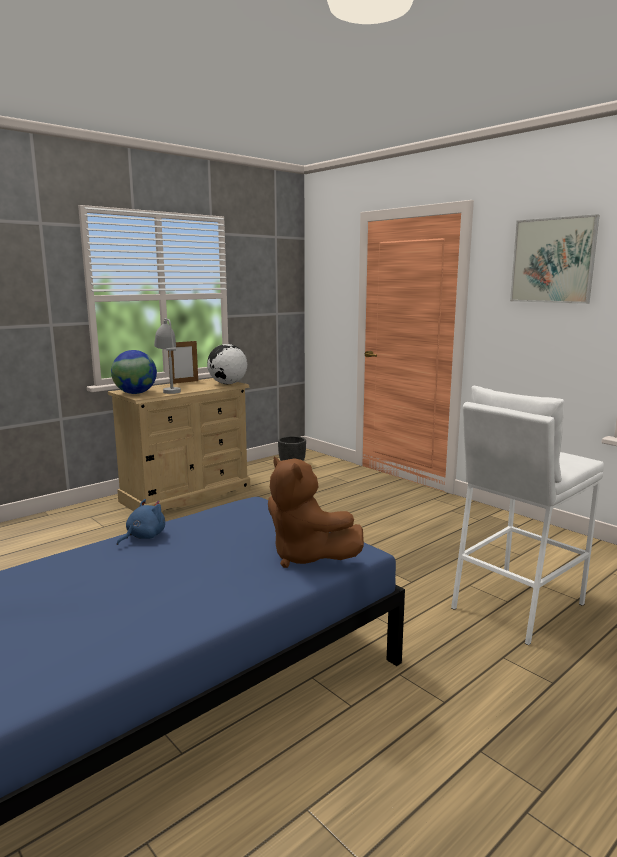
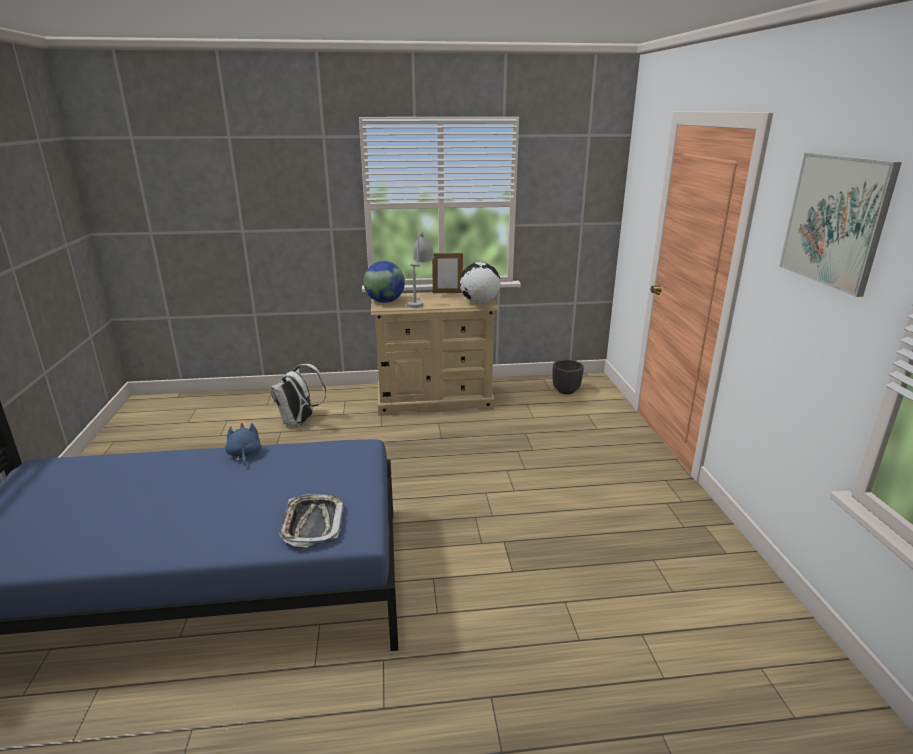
camera: 35 degrees right, 10 degrees up
blue plush toy [117,499,165,545] -> blue plush toy turned 90 degrees counterclockwise [225,423,261,466]
brown plush toy [268,457,364,568] -> tray [279,494,344,547]
white stool [451,386,604,645] -> none
none -> white backpack [270,364,326,427]

